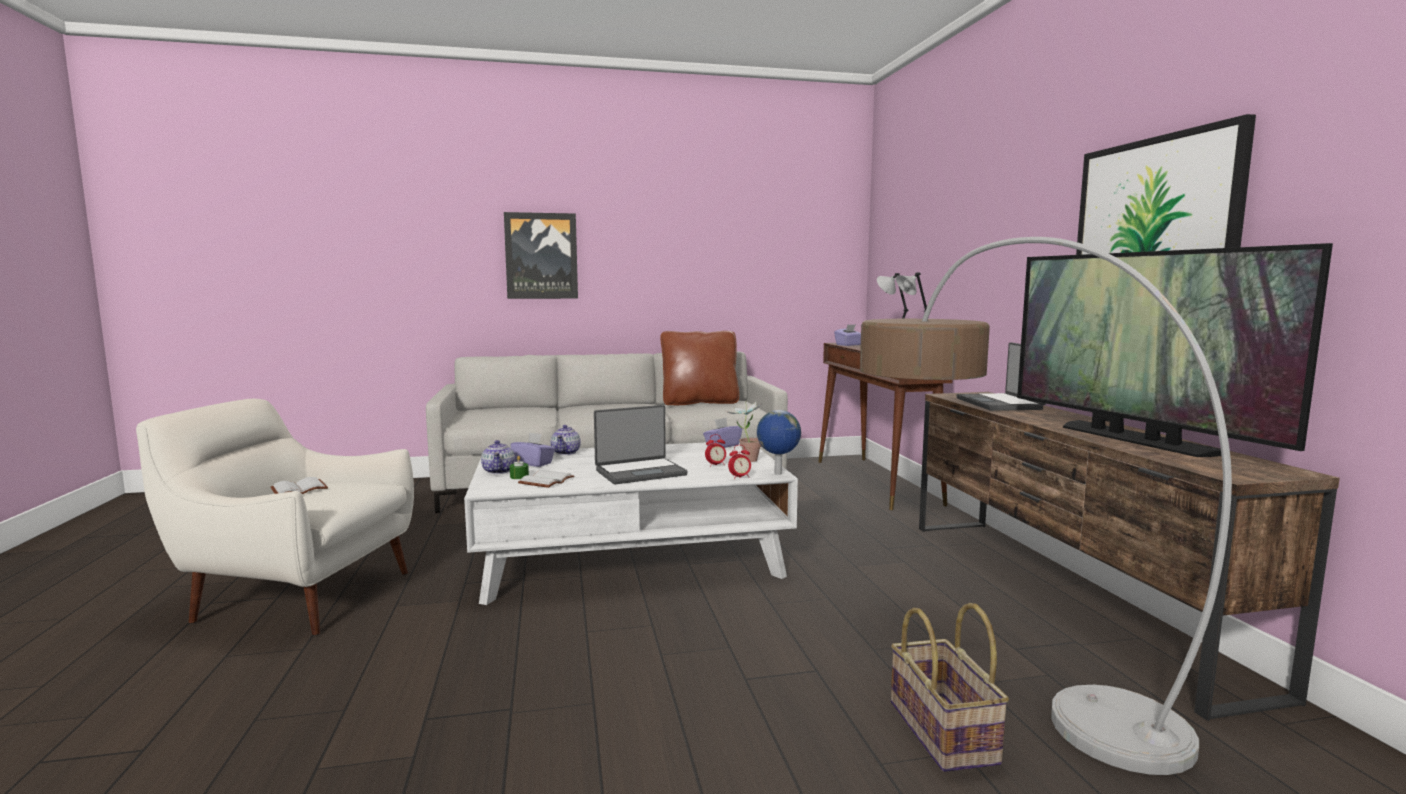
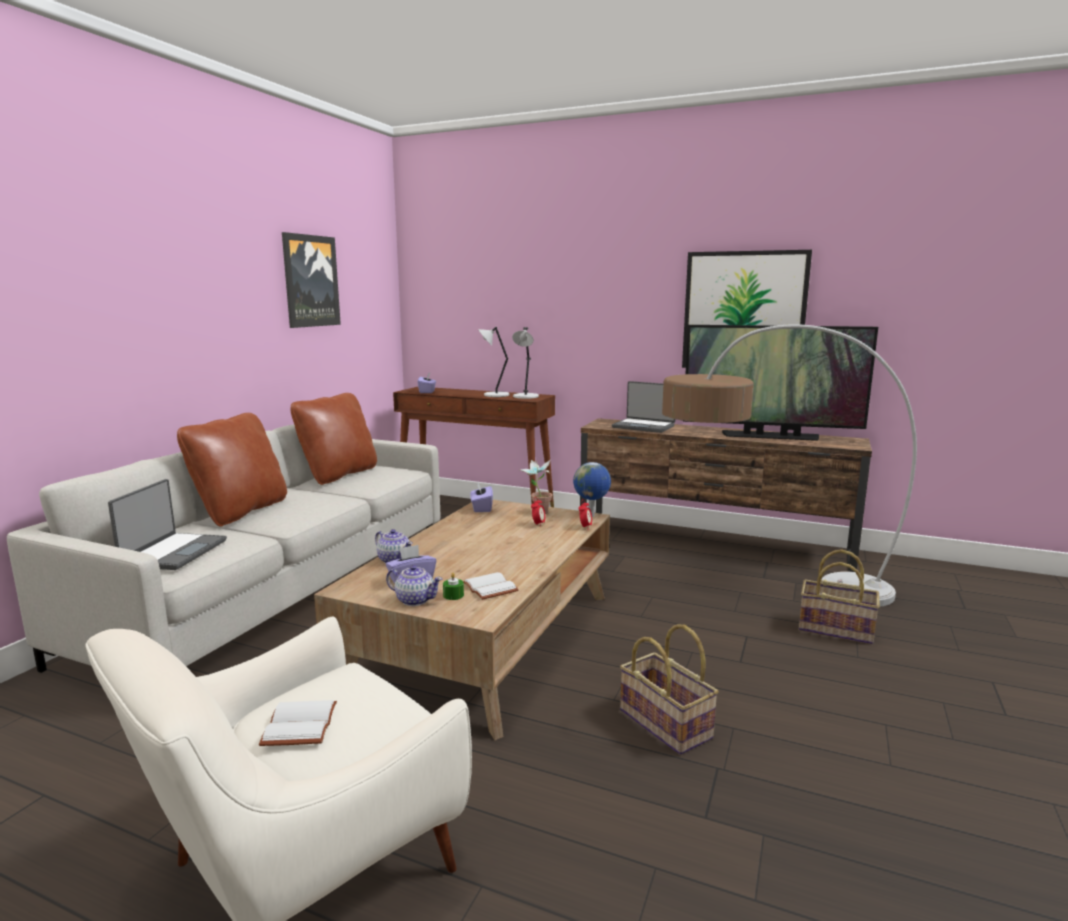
camera: 55 degrees left, 5 degrees up
white coffee table [464,442,798,605] -> brown coffee table [314,500,610,740]
picture [504,212,578,299] -> picture moved to [282,232,341,328]
laptop [594,405,688,484] -> laptop moved to [108,479,227,570]
none -> brown pillow [177,413,287,527]
none -> basket [620,624,719,755]

